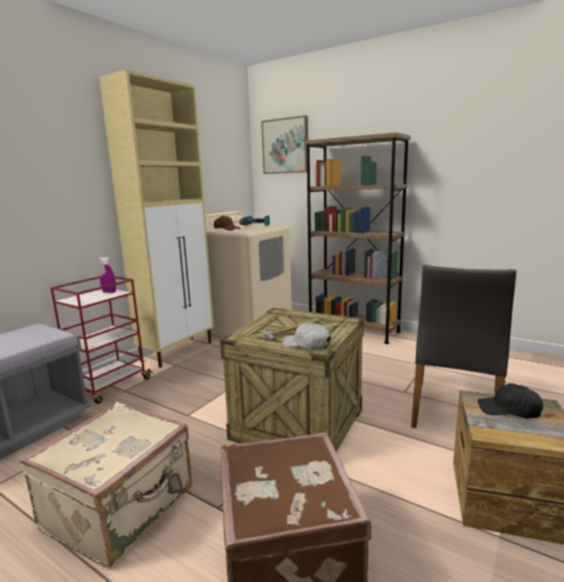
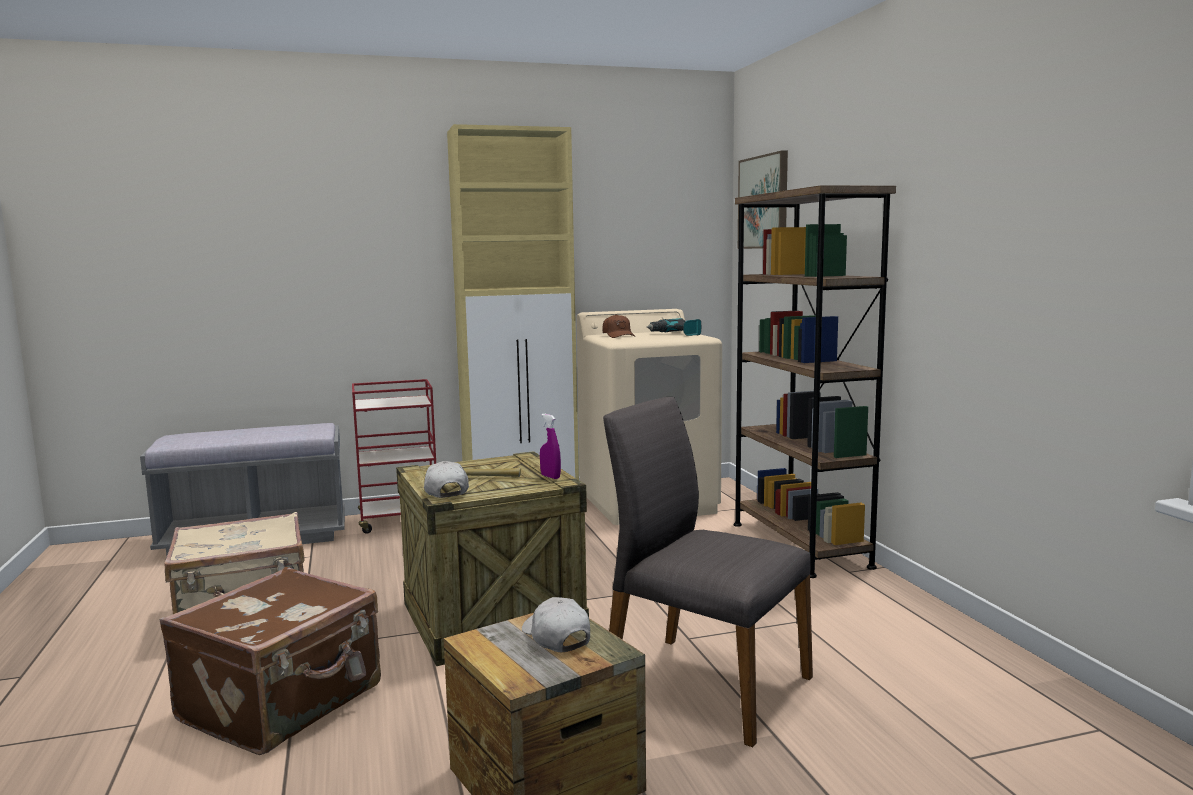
camera: 40 degrees right, 5 degrees down
purple spray bottle [99,257,116,293] -> purple spray bottle moved to [540,414,561,479]
grey chair [411,265,517,428] -> grey chair turned 60 degrees clockwise [603,397,813,747]
black cap [478,383,543,419] -> white cap [522,597,590,652]

